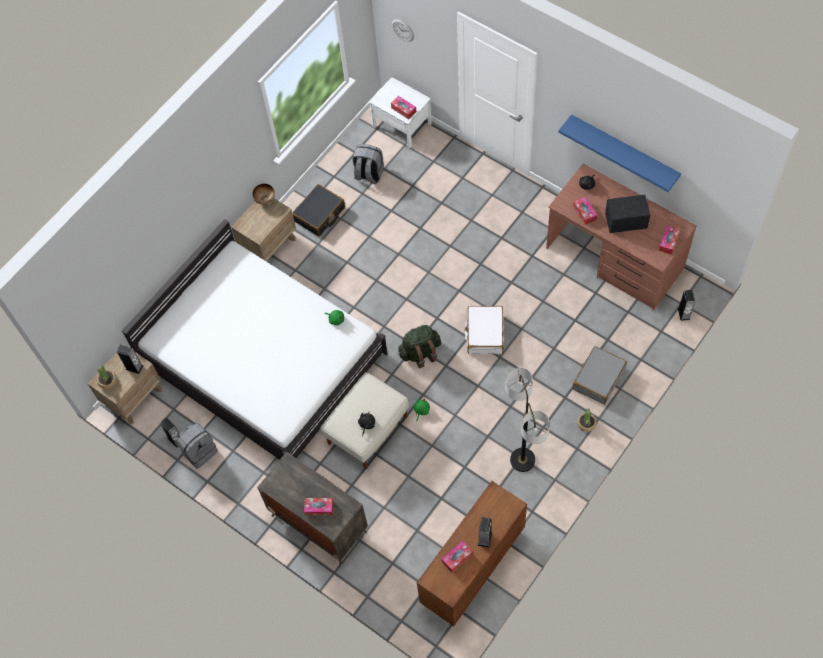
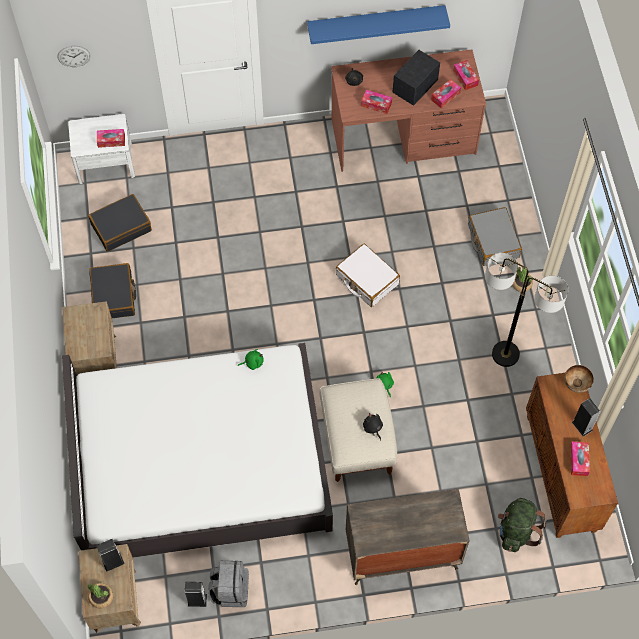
camera: 50 degrees left, 0 degrees up
bowl [252,183,275,204] -> bowl moved to [564,365,594,393]
tissue box [304,498,333,515] -> tissue box moved to [431,79,461,108]
grey backpack [352,144,384,184] -> black suitcase [88,194,152,252]
green backpack [398,325,441,368] -> green backpack moved to [498,498,547,552]
speaker [678,290,695,321] -> none

